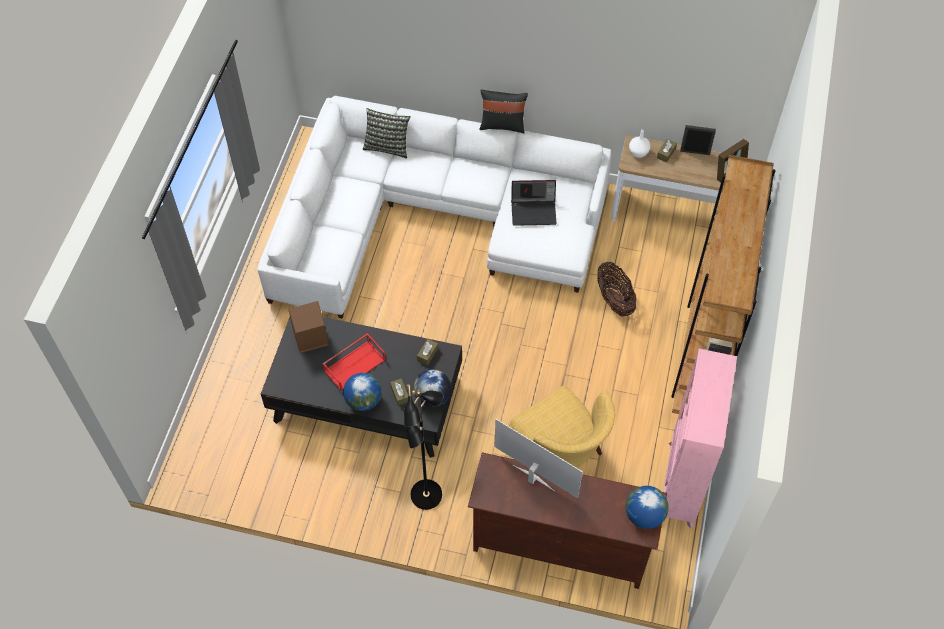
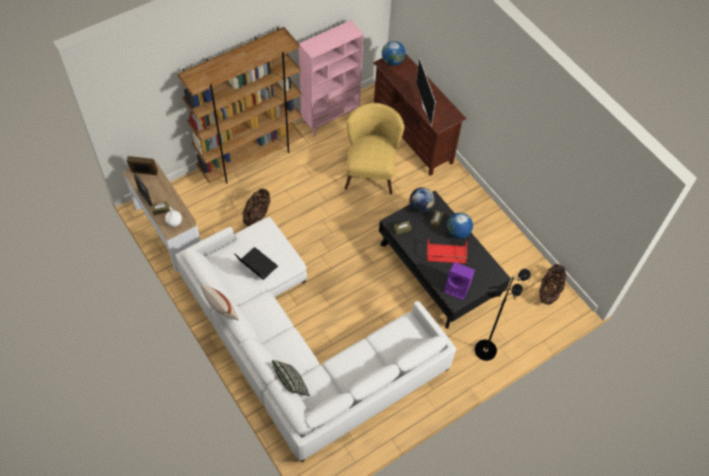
camera: 140 degrees left, 0 degrees up
brown speaker [288,301,329,353] -> purple speaker [444,262,475,300]
black floor lamp [404,384,443,510] -> black floor lamp moved to [474,269,531,361]
black pillow [479,89,528,133] -> beige pillow [201,285,239,320]
none -> basket [539,264,566,305]

